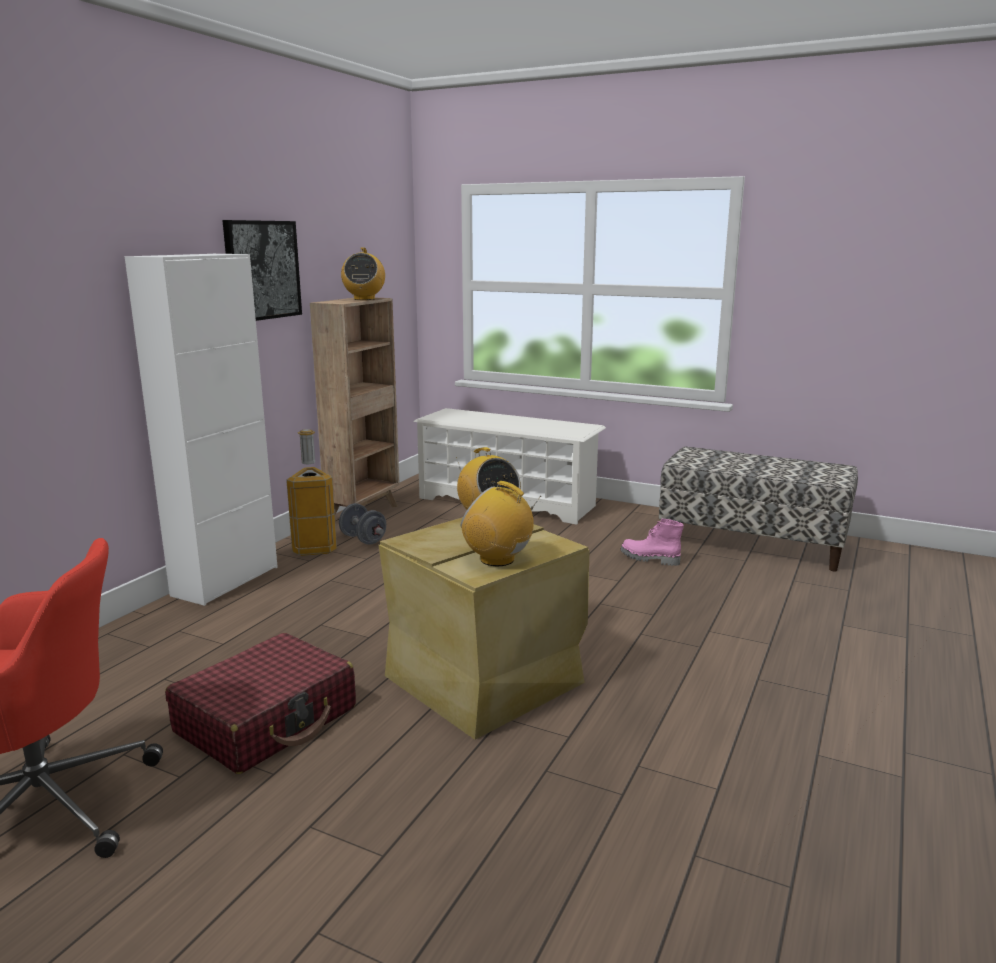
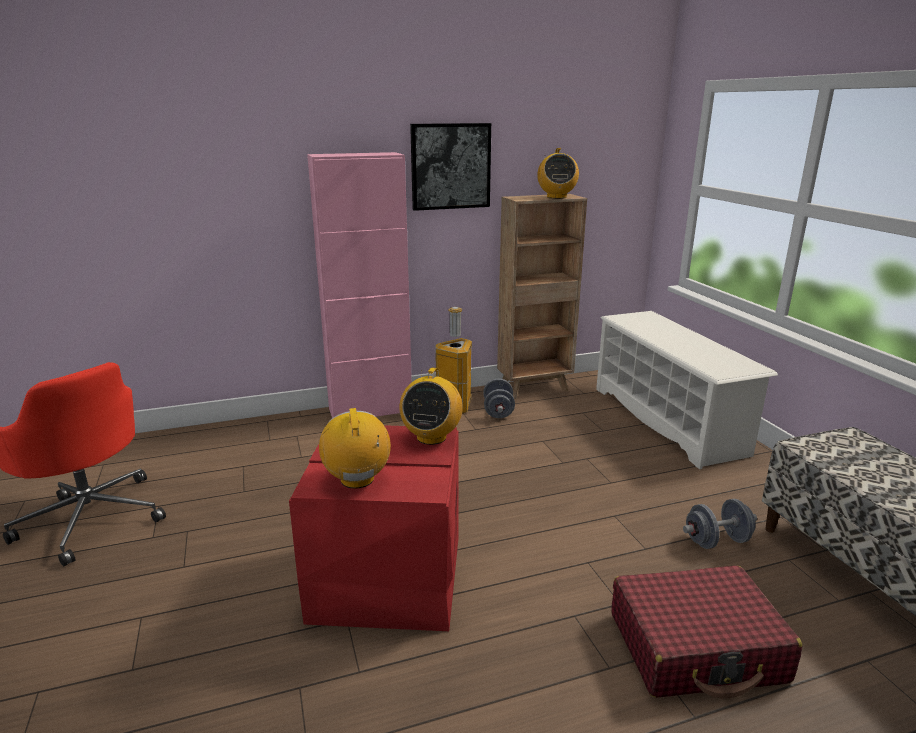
camera: 45 degrees right, 5 degrees up
white cabinet [125,254,278,606] -> pink cabinet [307,152,412,418]
red suitcase [165,633,356,774] -> red suitcase moved to [612,565,802,699]
radio [341,247,385,300] -> radio turned 45 degrees counterclockwise [537,148,579,199]
beige storage box [379,517,589,740] -> red storage box [289,425,458,631]
pink boot [621,519,684,566] -> grey dumbbell [683,499,757,549]

